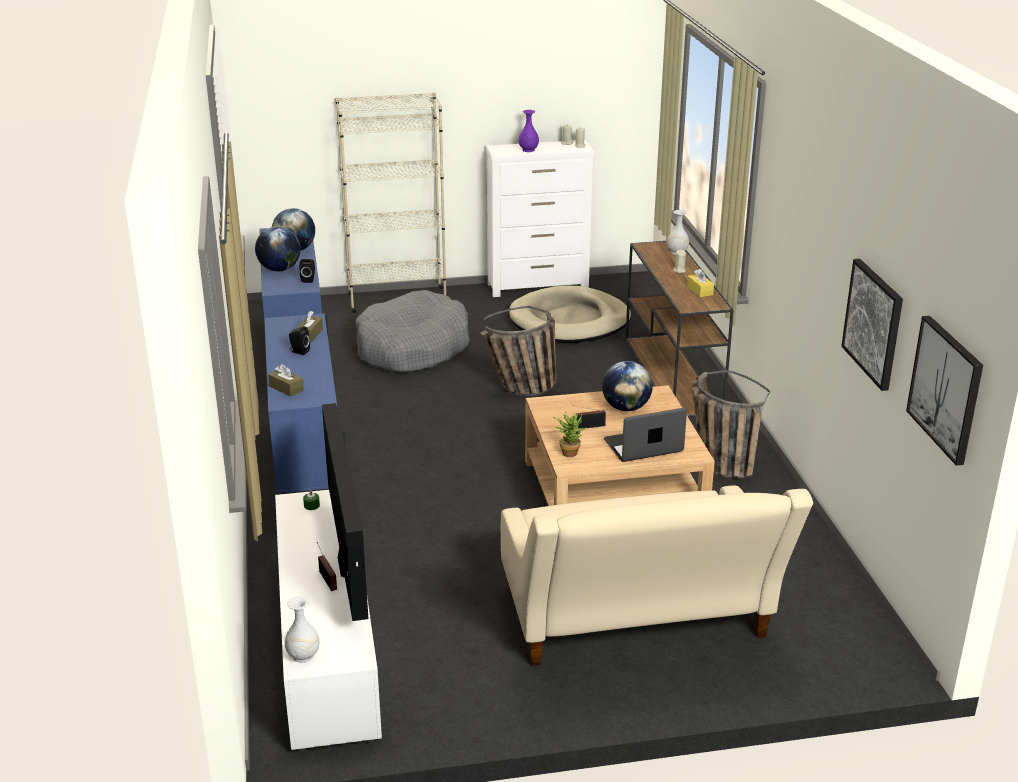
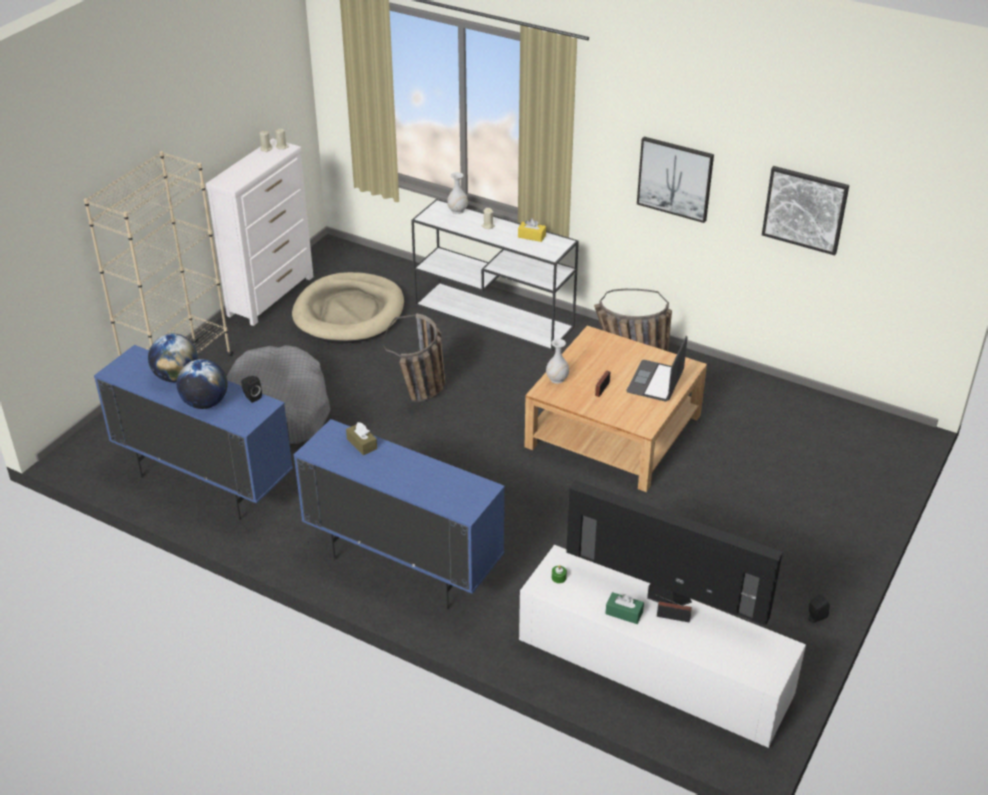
camera: 50 degrees left, 10 degrees up
brown tissue box [268,364,304,397] -> none
white vase [285,596,320,663] -> white vase moved to [546,339,569,384]
black speaker [289,326,310,355] -> black speaker moved to [808,594,830,623]
beige sofa [501,485,813,665] -> none
purple vase [519,110,539,152] -> none
potted plant [553,411,586,457] -> none
globe [602,361,653,411] -> none
brown console table [626,241,734,418] -> white console table [411,199,579,352]
picture [906,316,983,466] -> picture moved to [637,137,714,223]
none -> green tissue box [605,592,644,624]

